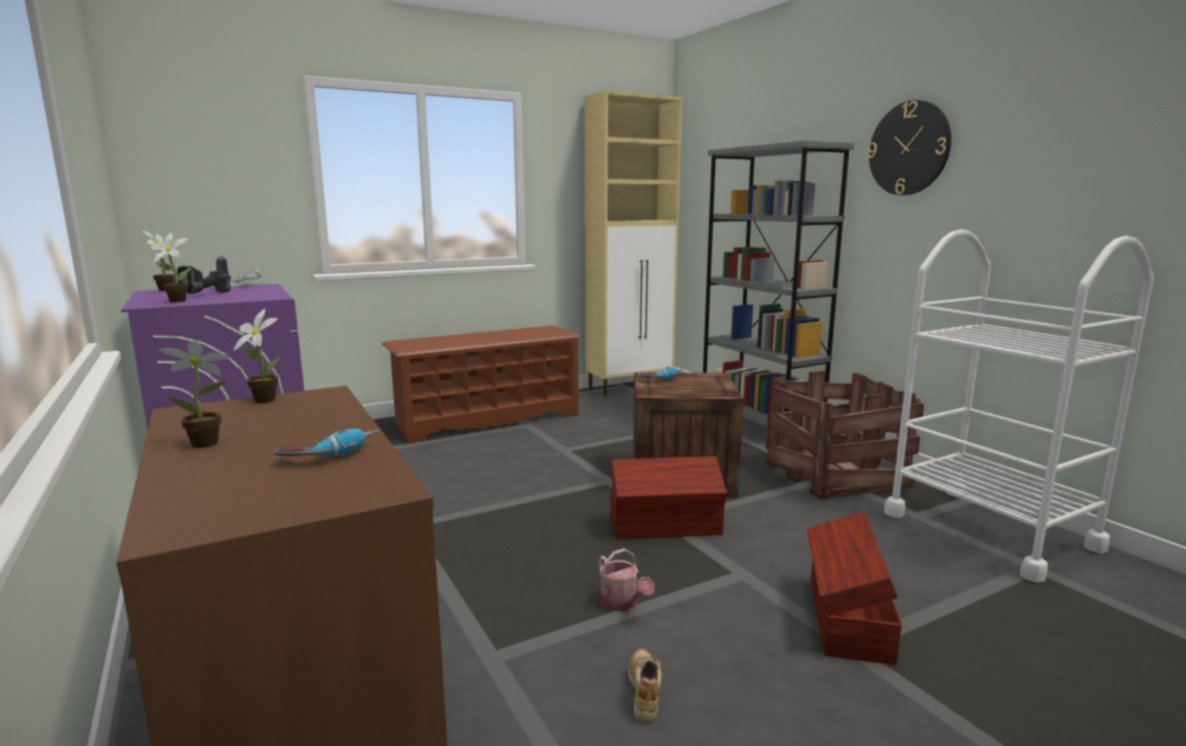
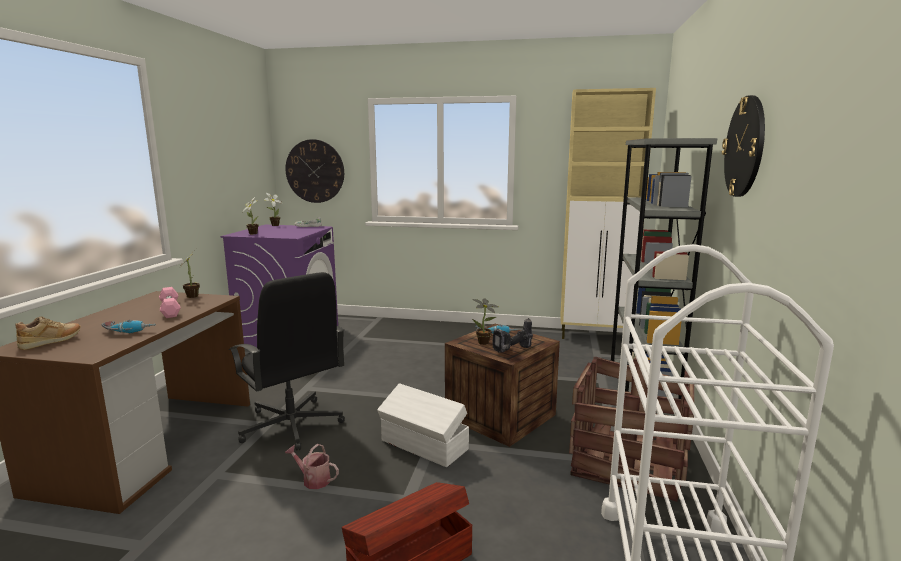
camera: 40 degrees right, 0 degrees up
potted plant [158,341,231,448] -> potted plant moved to [472,298,498,345]
power drill [177,255,231,294] -> power drill moved to [493,318,533,353]
brown shoe rack [382,325,582,443] -> none
watering can [598,548,654,611] -> watering can turned 105 degrees clockwise [285,444,339,489]
brown storage box [610,456,727,539] -> white storage box [377,383,469,467]
beige shoe [628,649,662,722] -> beige shoe moved to [16,316,81,350]
none -> pink dumbbell [159,287,180,318]
none -> black office chair [229,272,345,450]
none -> wall clock [285,139,344,203]

